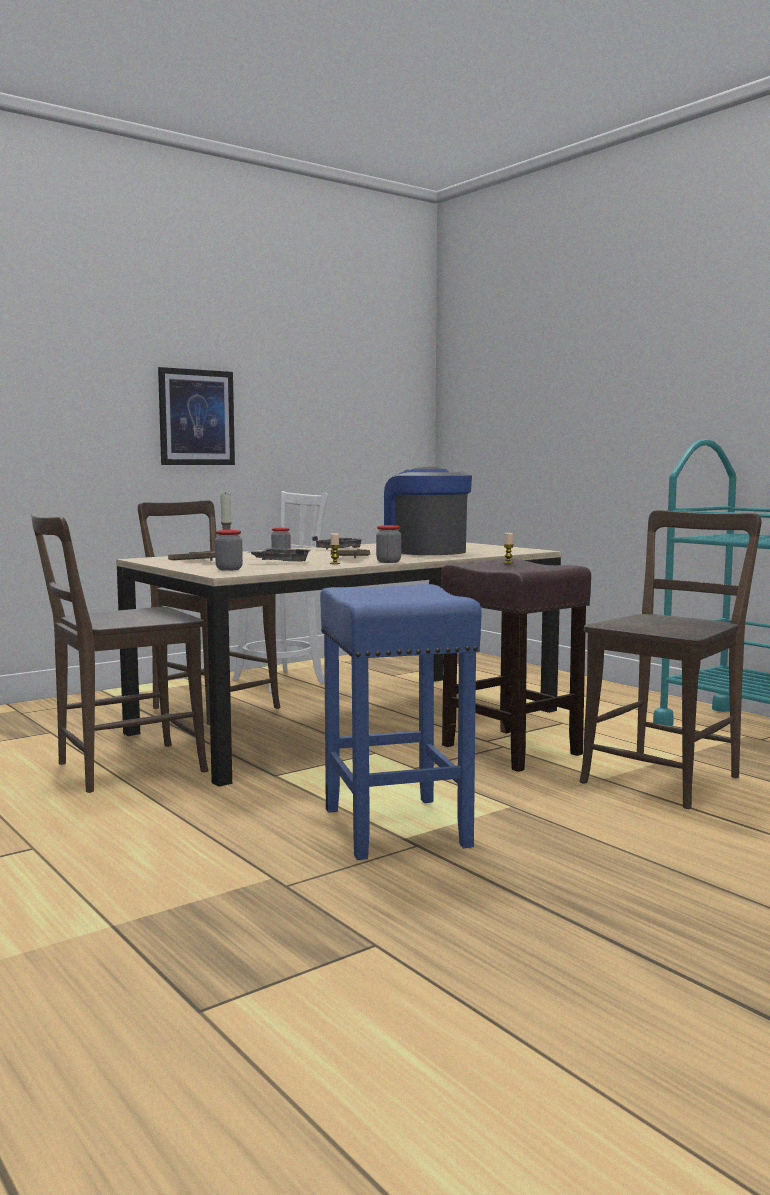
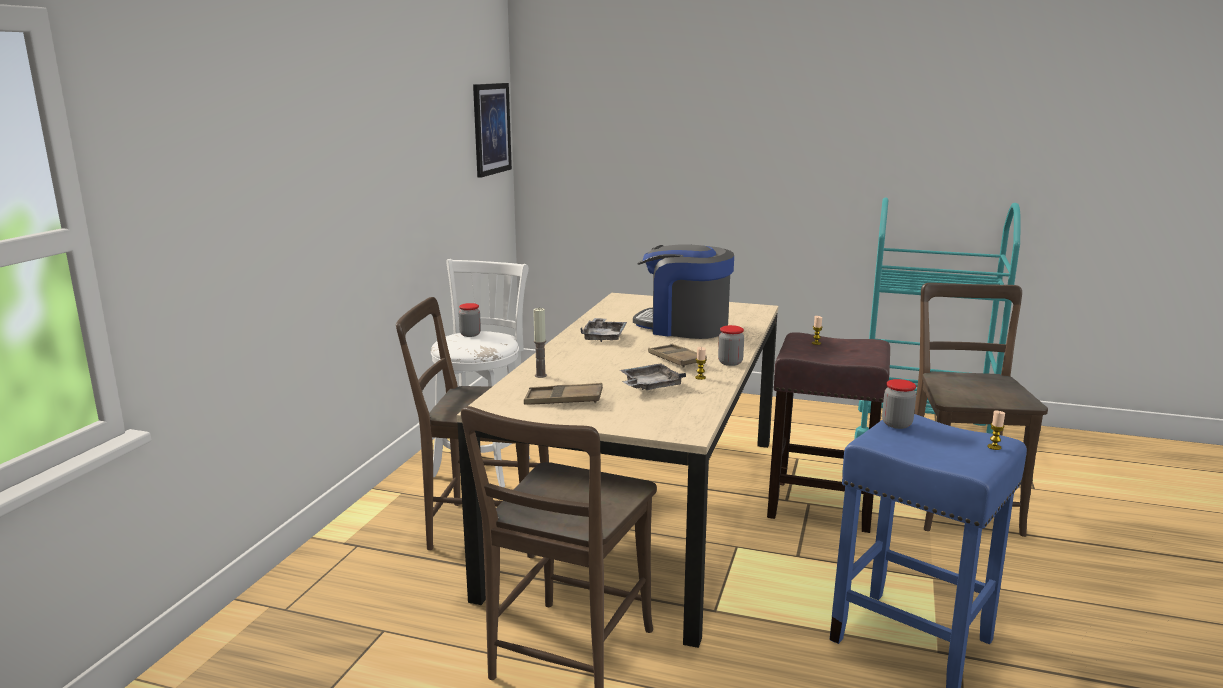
camera: 35 degrees left, 10 degrees up
picture [158,367,235,465] -> picture moved to [473,83,512,178]
jar [215,530,243,571] -> jar moved to [882,379,916,429]
none -> candle [987,411,1005,450]

